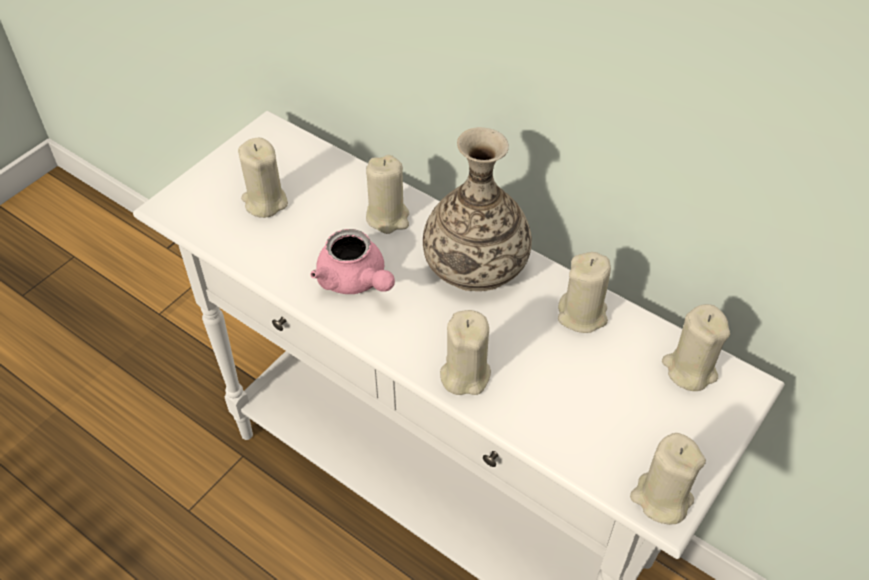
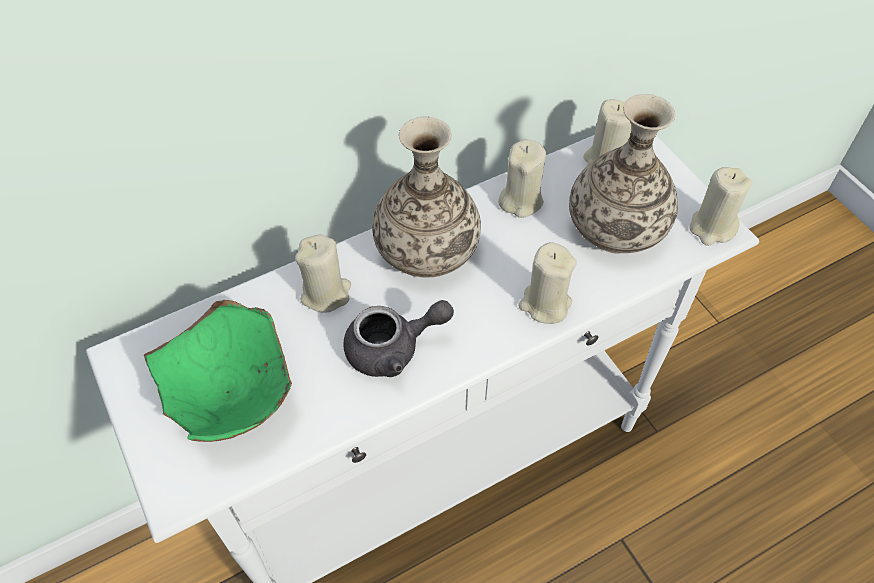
camera: 65 degrees left, 5 degrees up
beige candle [238,138,288,218] -> green bowl [144,300,292,442]
pink teapot [310,229,395,294] -> grey teapot [343,300,454,377]
none -> vase [569,94,678,254]

